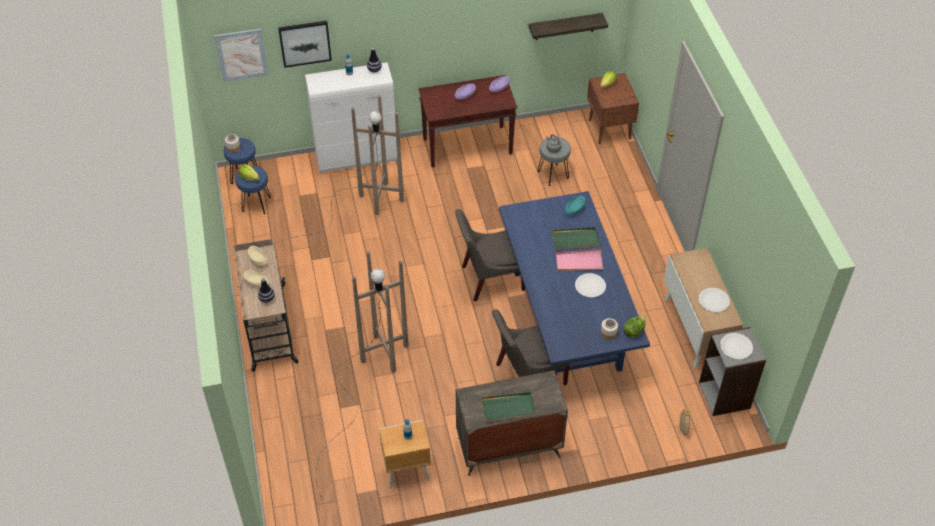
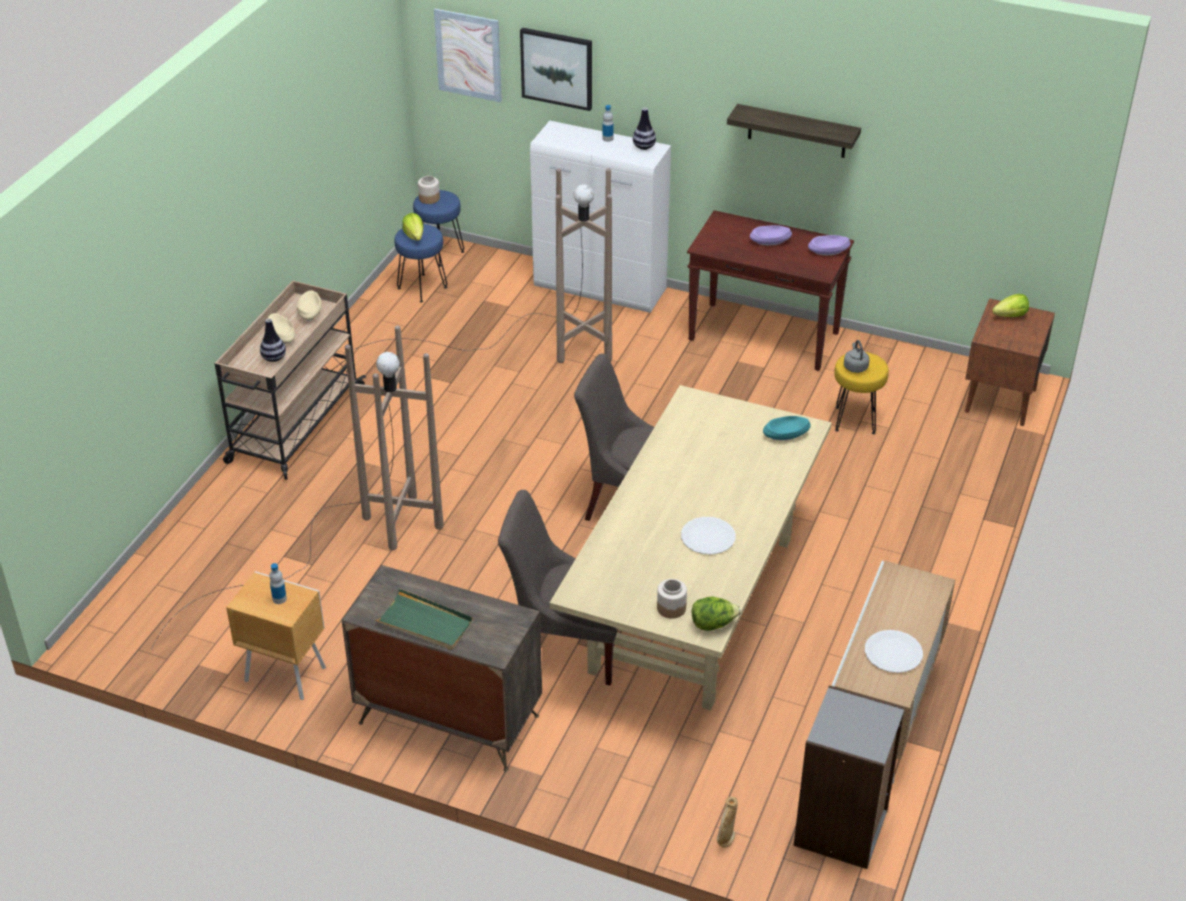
camera: 35 degrees right, 10 degrees down
blue dining table [499,191,650,376] -> beige dining table [550,385,831,710]
shelf [528,13,608,40] -> shelf moved to [727,104,861,158]
grey stool [538,136,571,186] -> yellow stool [834,352,889,434]
green tray [552,227,601,249] -> none
pink tray [556,249,603,272] -> none
white plate [720,333,753,360] -> none

